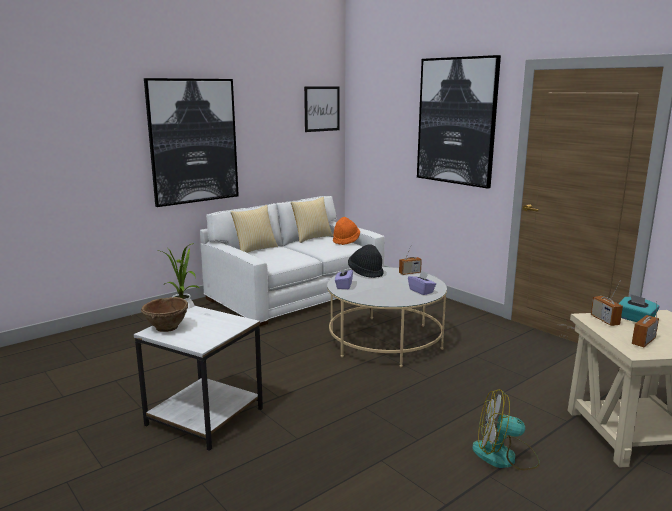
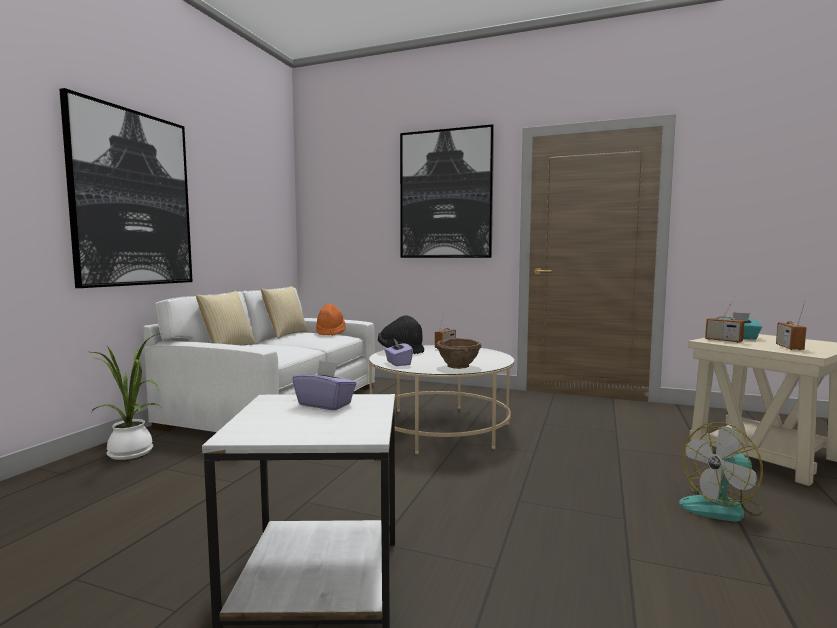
camera: 30 degrees left, 10 degrees down
brown bowl [141,297,188,332] -> brown bowl moved to [436,338,482,369]
picture [304,86,340,132] -> none
purple tissue box [408,271,436,295] -> purple tissue box moved to [292,360,356,410]

